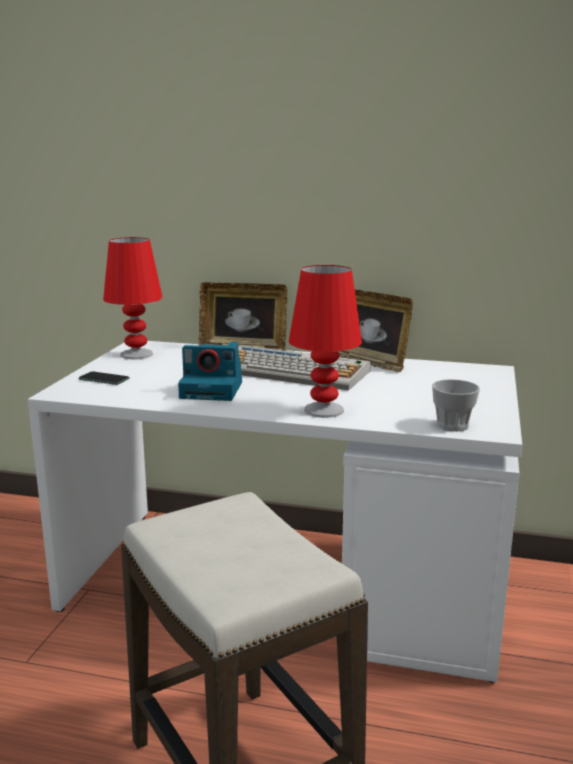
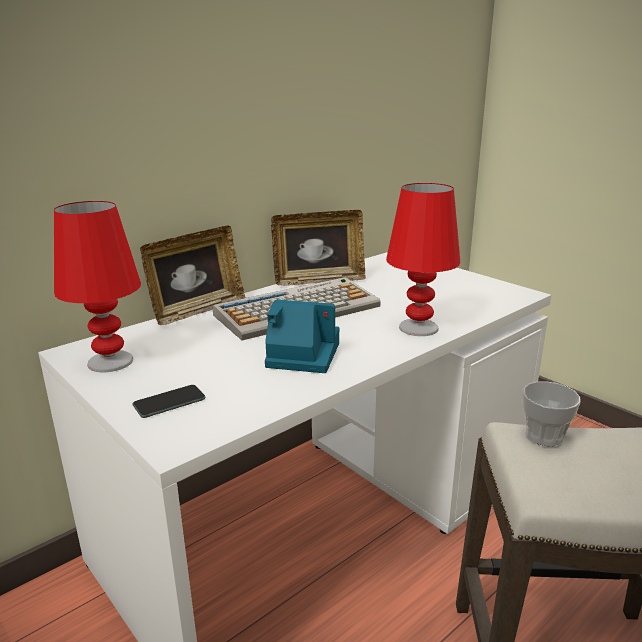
camera: 55 degrees left, 5 degrees up
camera [178,342,242,401] -> camera turned 120 degrees counterclockwise [265,300,339,373]
cup [432,379,480,431] -> cup moved to [522,381,581,446]

